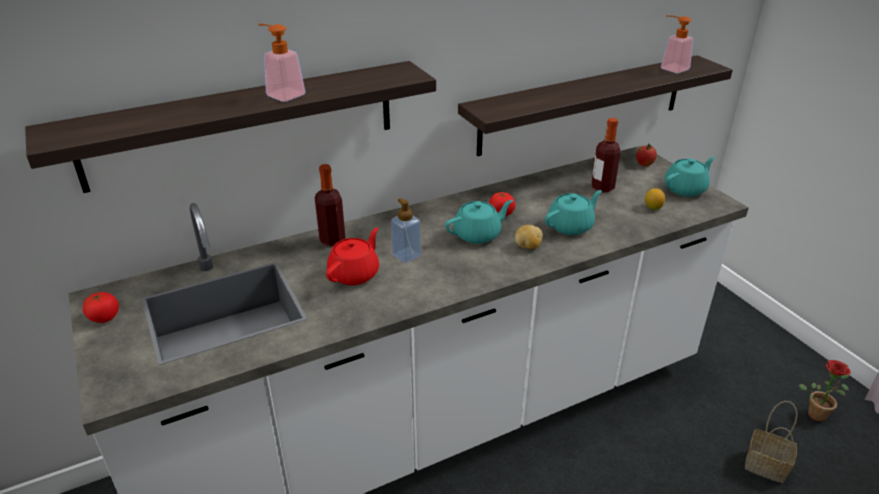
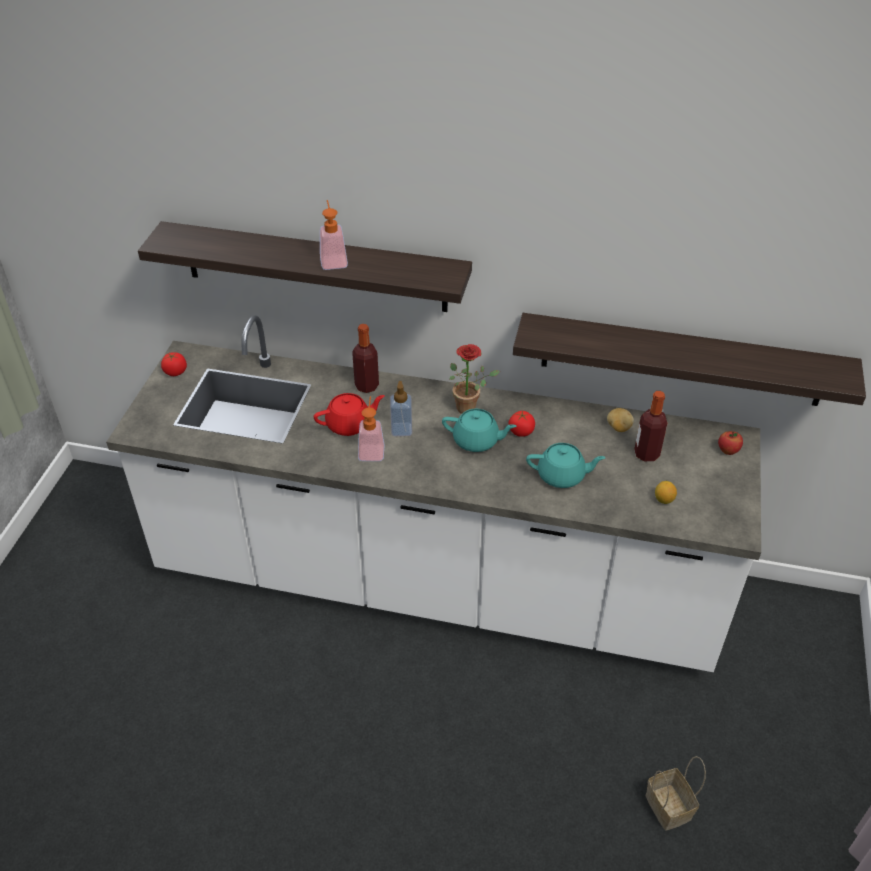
camera: 40 degrees right, 10 degrees up
potato [515,225,543,249] -> potato moved to [607,408,634,432]
soap dispenser [661,15,693,73] -> soap dispenser moved to [358,396,385,461]
turquoise teapot [664,157,715,197] -> none
potted plant [799,360,851,422] -> potted plant moved to [450,344,500,414]

